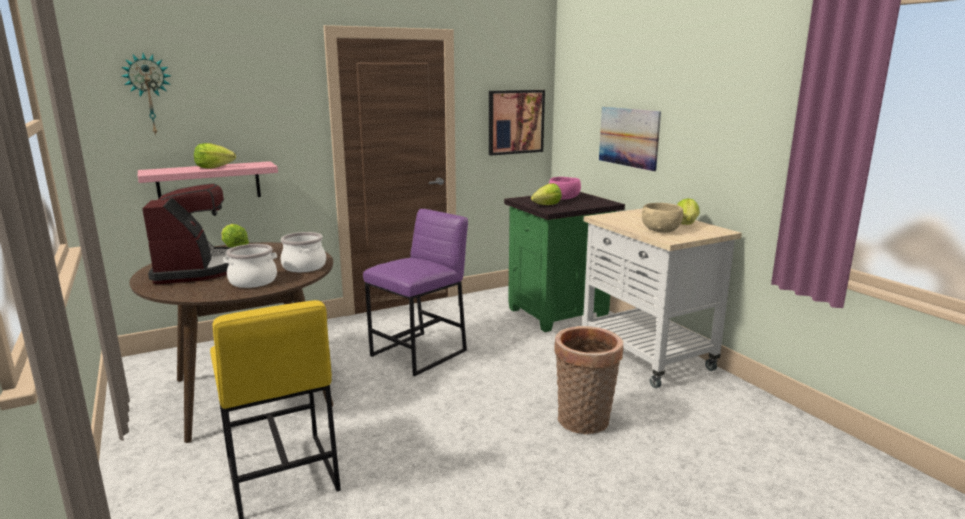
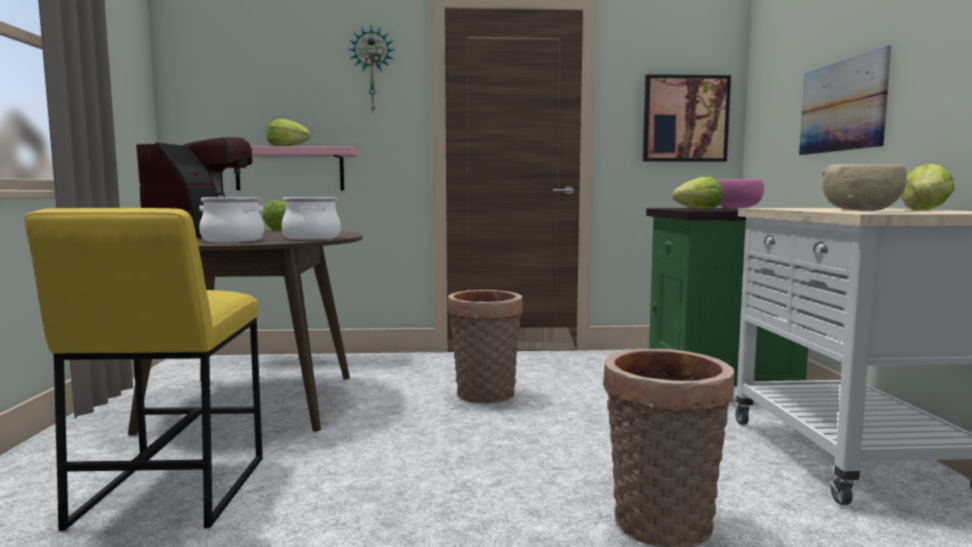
camera: 25 degrees right, 10 degrees down
wall clock [122,53,171,136] -> wall clock moved to [348,25,395,111]
purple chair [363,209,468,376] -> basket [447,290,523,404]

